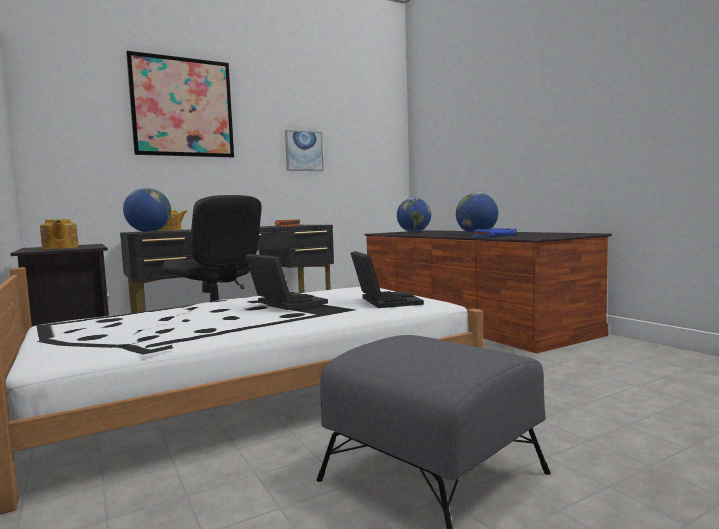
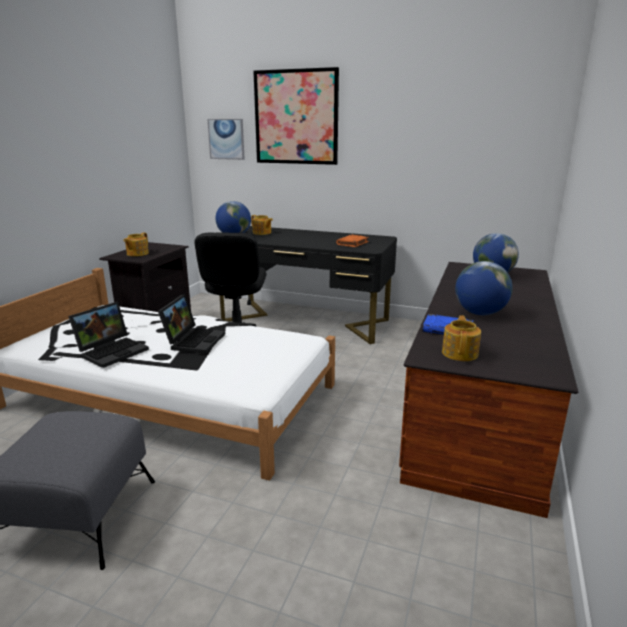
camera: 50 degrees right, 15 degrees up
picture [285,130,324,171] -> picture moved to [207,119,245,160]
laptop [351,251,424,308] -> laptop moved to [68,302,149,368]
none -> teapot [442,315,481,361]

